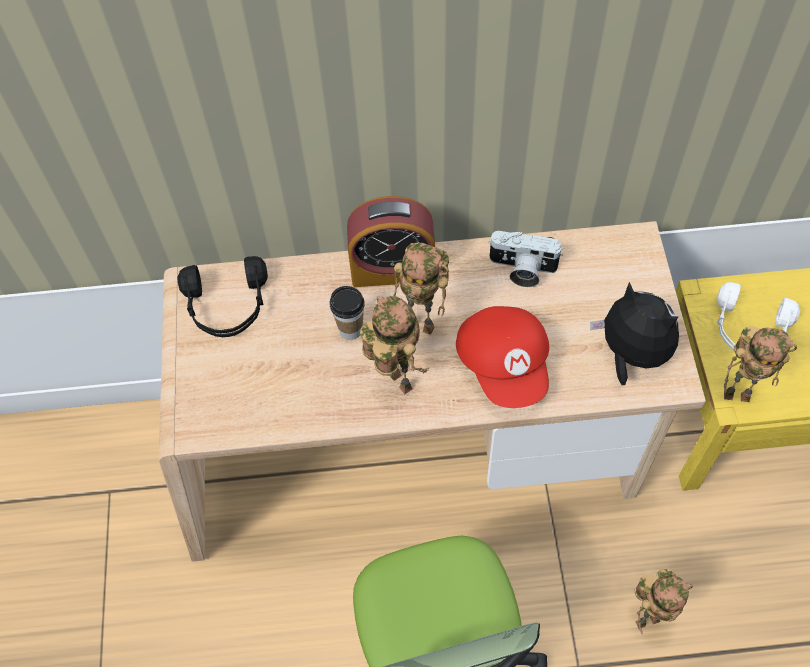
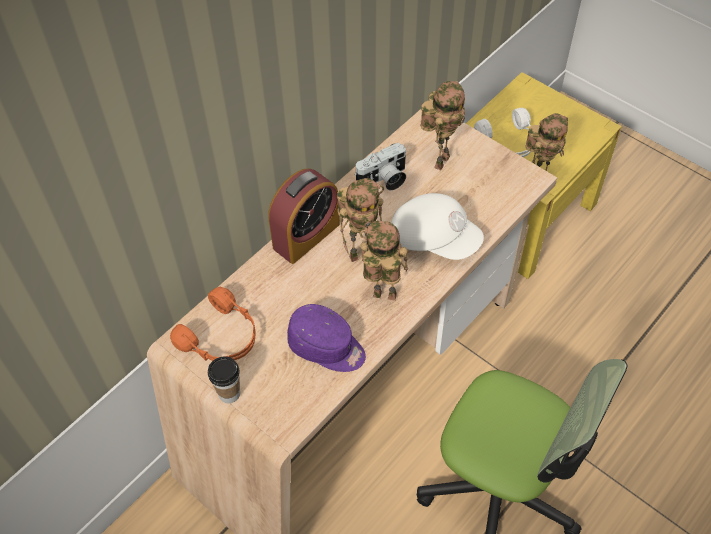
camera: 45 degrees left, 5 degrees down
black headphones [177,256,268,337] -> orange headphones [170,287,255,361]
cup [330,286,365,340] -> cup moved to [208,356,240,403]
red cap [456,306,549,408] -> white cap [391,193,484,260]
plush toy [590,282,679,385] -> none
toy robot [634,569,693,635] -> toy robot moved to [420,81,465,171]
none -> purple cap [287,304,366,372]

